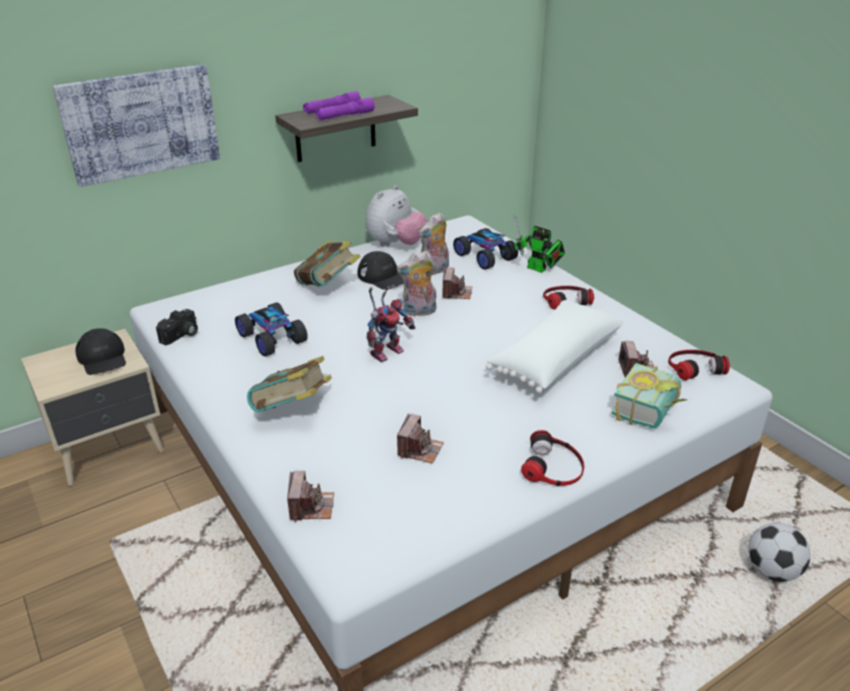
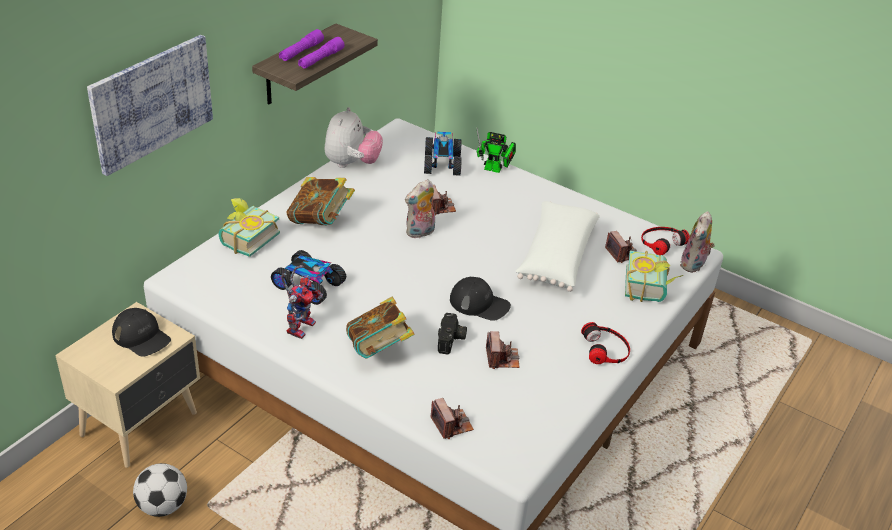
camera: 25 degrees left, 5 degrees up
camera [156,309,198,345] -> camera moved to [438,313,467,355]
black cap [358,251,404,290] -> black cap moved to [450,277,511,321]
toy robot [367,285,416,363] -> toy robot moved to [281,265,323,339]
plush toy [419,212,449,275] -> plush toy moved to [680,211,715,273]
toy car [453,228,518,270] -> toy car turned 120 degrees counterclockwise [424,131,462,176]
headphones [543,286,594,310] -> none
football [748,522,811,582] -> football moved to [133,463,187,517]
none -> book [218,198,280,257]

